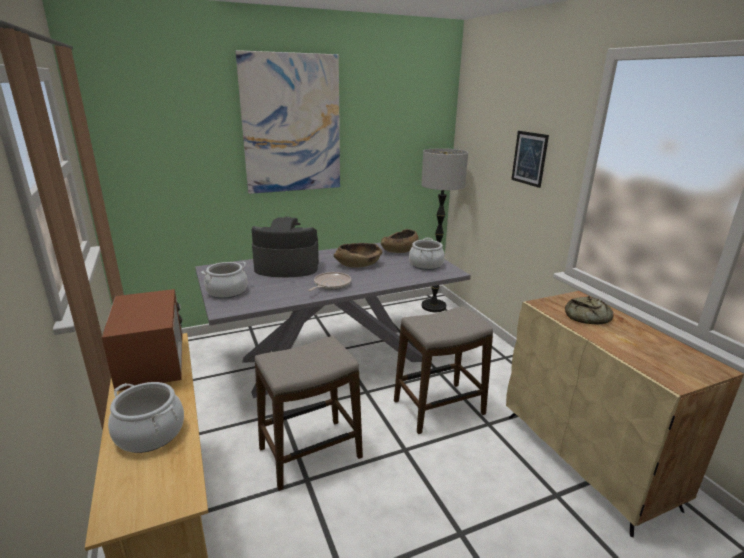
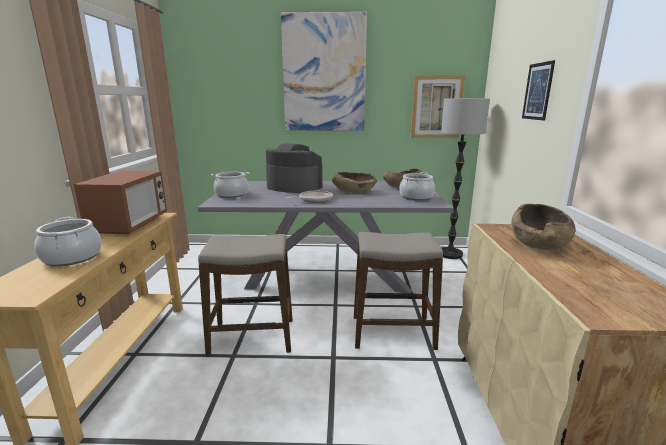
camera: 25 degrees right, 5 degrees down
bread [565,296,613,324] -> brown bowl [512,204,575,250]
none -> picture [411,76,465,138]

